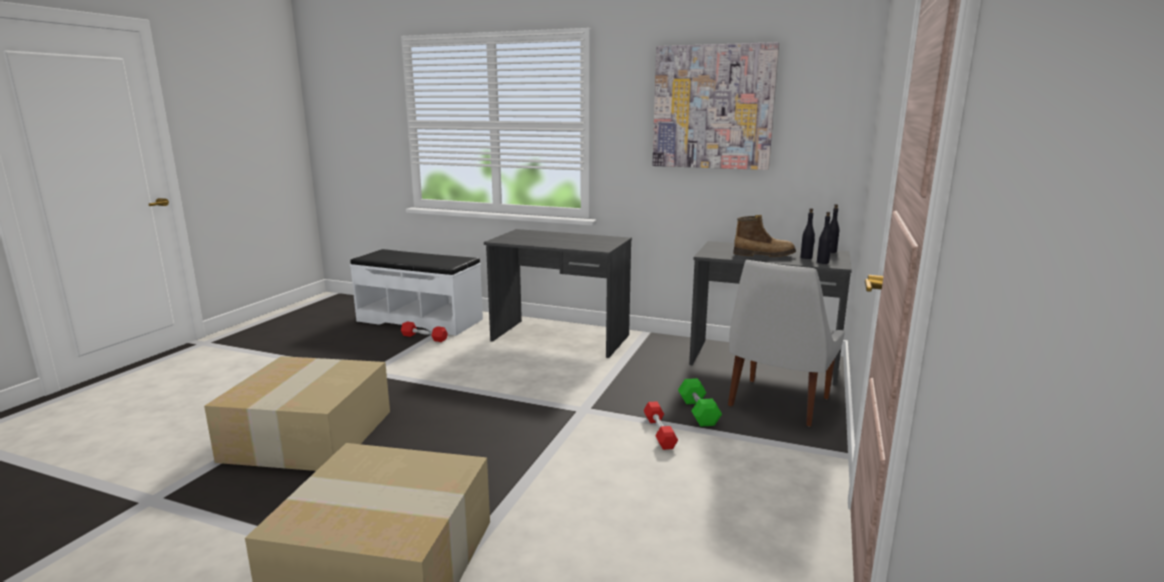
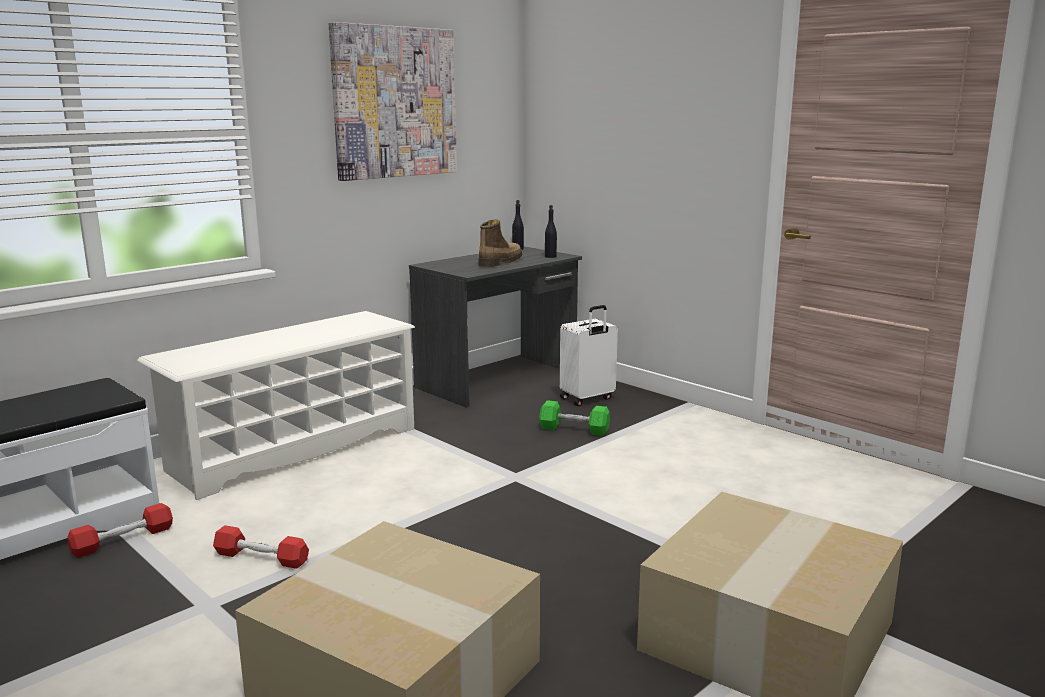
camera: 65 degrees left, 0 degrees up
grey desk [484,229,632,358] -> white shoe rack [137,311,415,500]
red dumbbell [643,401,678,450] -> red dumbbell moved to [213,525,309,569]
white chair [728,260,845,426] -> white suitcase [560,305,618,406]
black bottle [800,208,815,259] -> none

